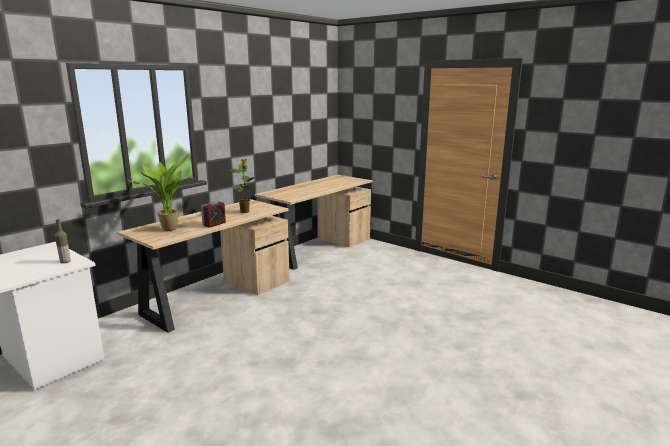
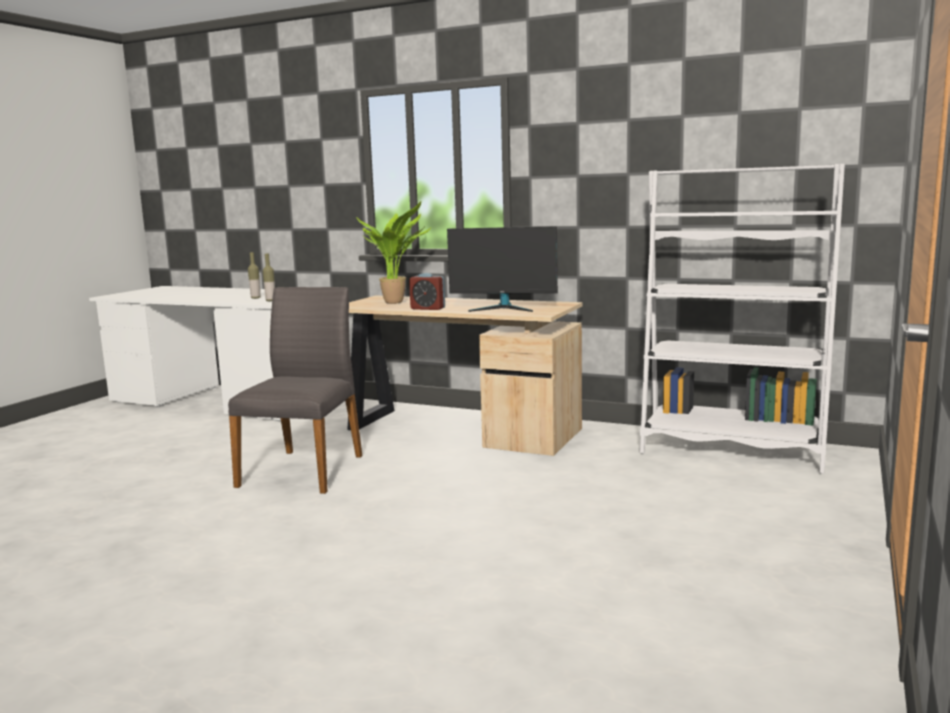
camera: 75 degrees right, 5 degrees down
potted plant [228,158,255,213] -> monitor [447,226,558,312]
beige desk [254,175,372,270] -> white bookcase [640,164,845,474]
none -> grey chair [228,287,362,494]
none -> bottle [248,252,261,299]

